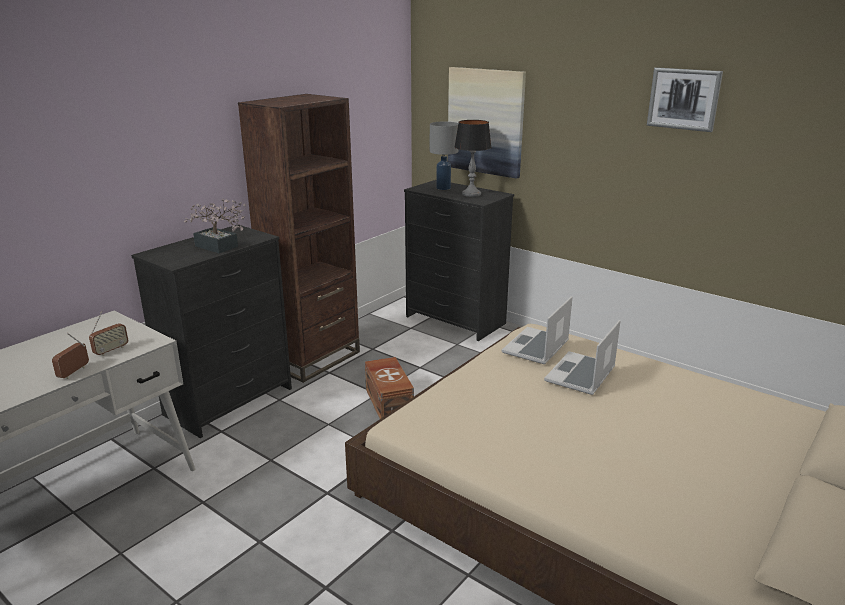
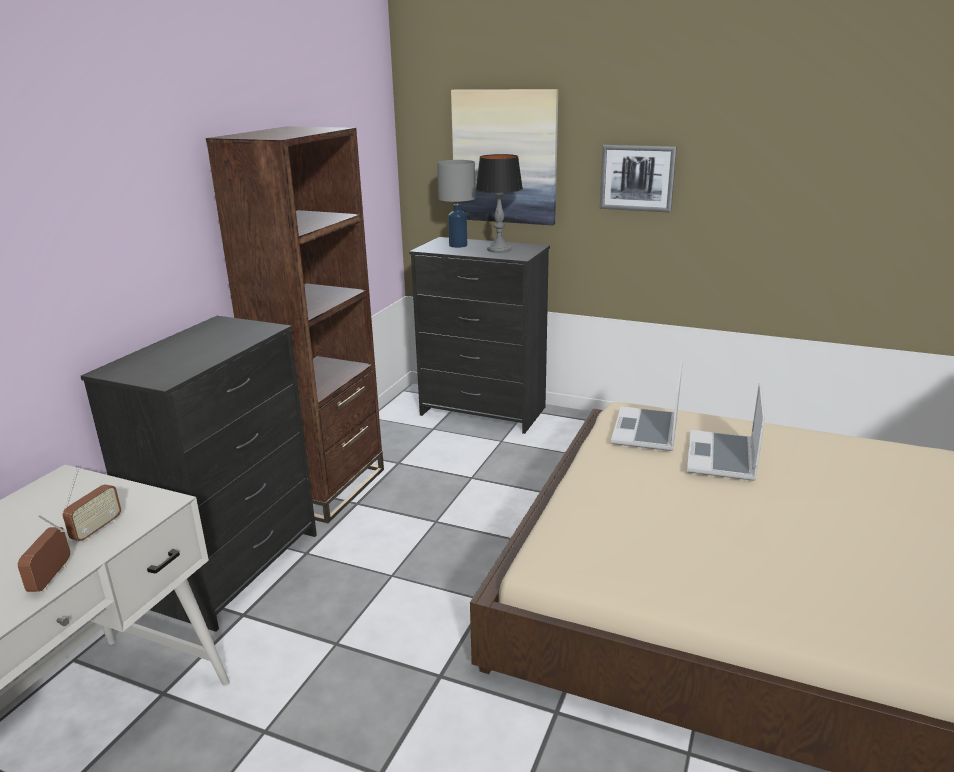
camera: 15 degrees left, 0 degrees up
potted plant [184,198,246,253] -> none
brown storage box [365,357,414,419] -> none
picture [647,67,723,132] -> picture moved to [600,145,677,213]

